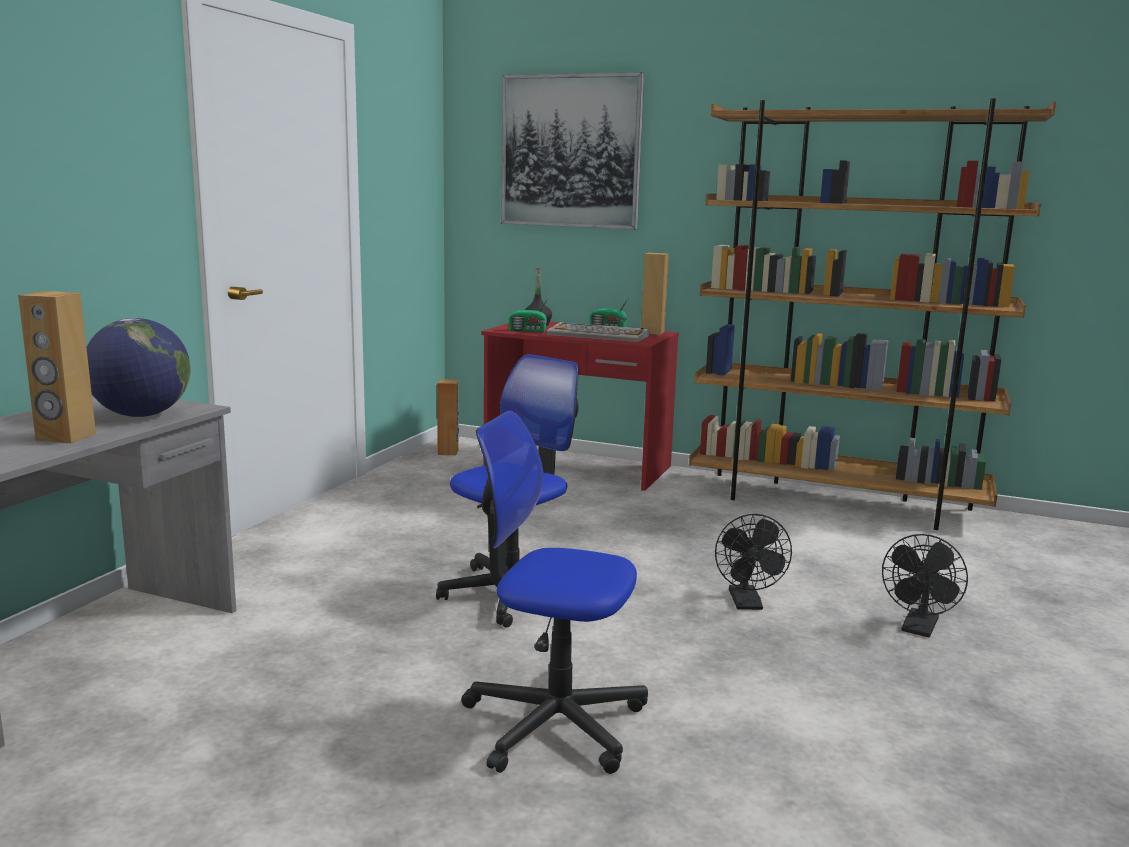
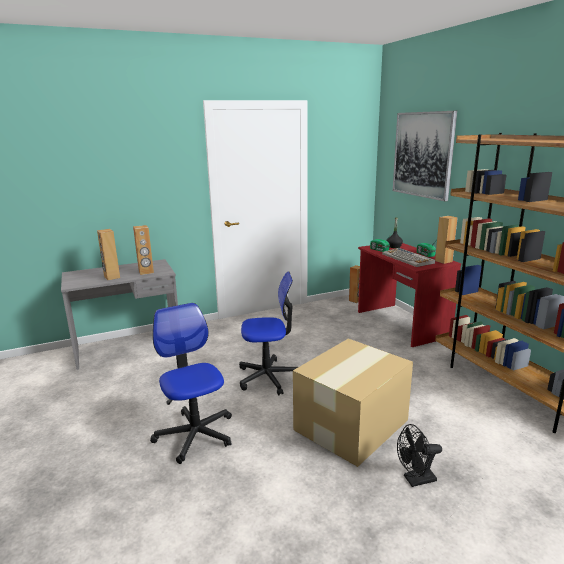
camera: 45 degrees right, 5 degrees up
globe [86,318,190,417] -> brown speaker [133,225,154,275]
black fan [715,514,792,610] -> cardboard box [293,338,413,467]

